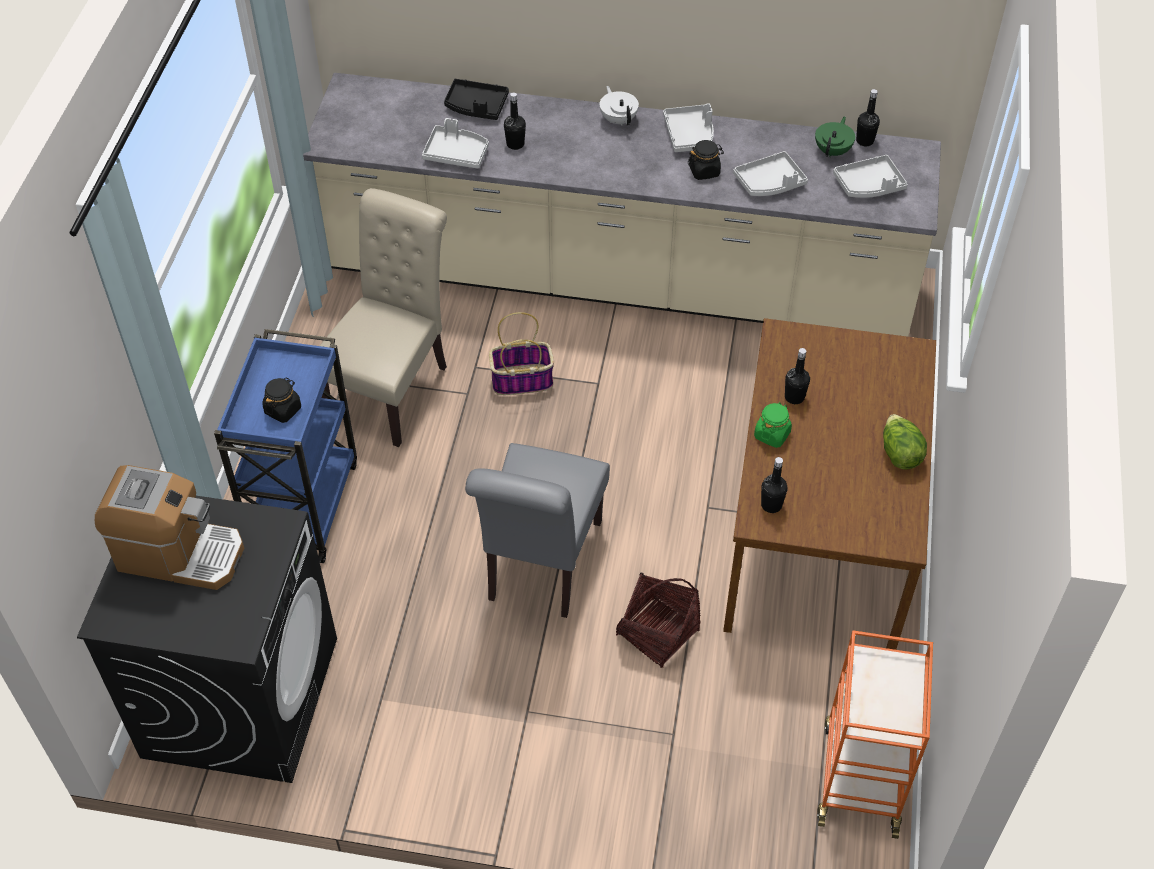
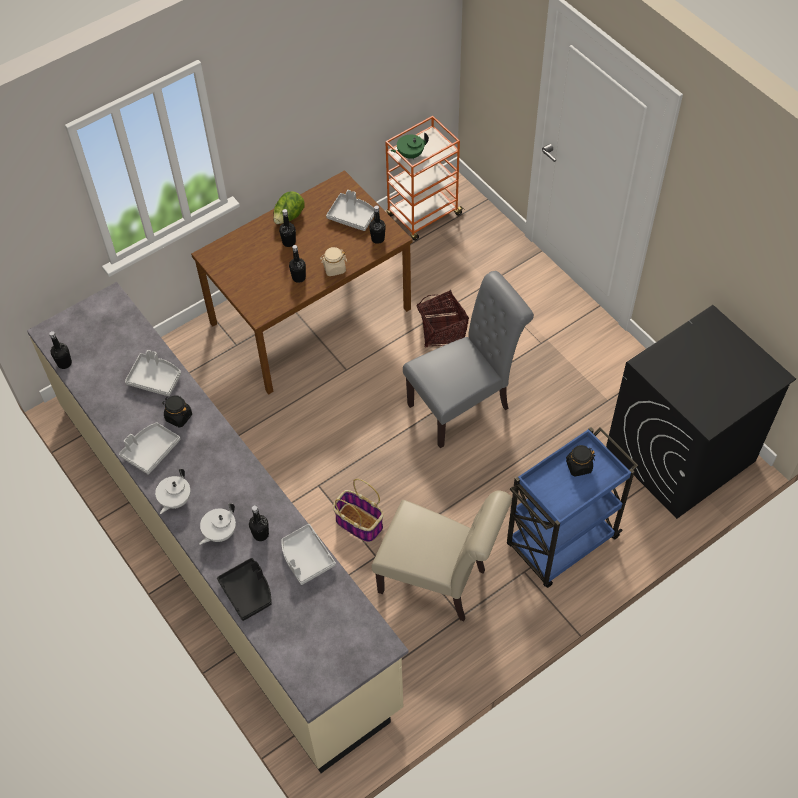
camera: 135 degrees left, 5 degrees up
coffee machine [95,465,244,590] -> none
beige chair [320,188,447,447] -> beige chair turned 135 degrees counterclockwise [371,490,512,622]
green jar [754,402,792,448] -> beige jar [320,247,347,276]
green teapot [815,116,856,157] -> green teapot moved to [390,133,429,159]
grey tray [833,155,908,198] -> grey tray moved to [326,190,374,231]
none -> white teapot [199,503,236,545]
none -> black bottle [279,209,296,247]

